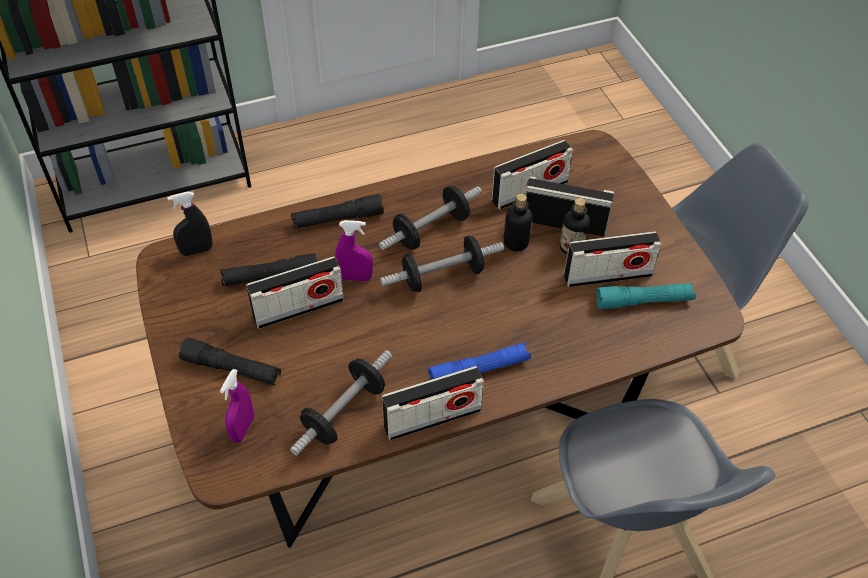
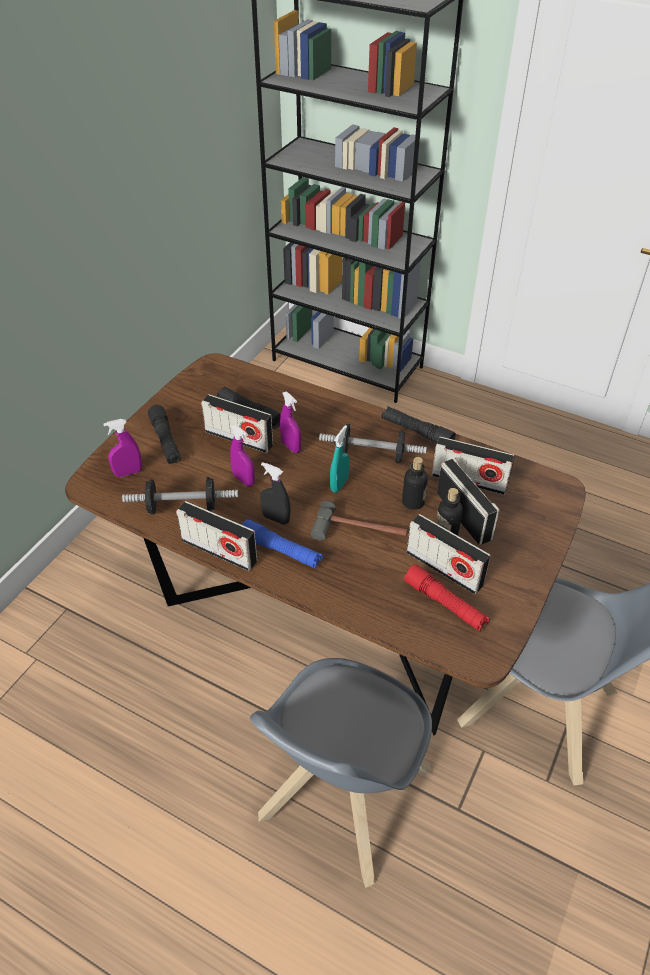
camera: 50 degrees right, 5 degrees down
black spray bottle [167,192,212,256] -> black spray bottle moved to [260,462,291,525]
black flashlight [291,194,384,229] -> black flashlight moved to [381,406,456,443]
dumbbell [380,236,504,292] -> turquoise spray bottle [330,425,350,493]
turquoise flashlight [596,283,696,309] -> red flashlight [404,564,490,631]
none -> purple spray bottle [230,425,255,486]
none -> hammer [311,500,407,541]

